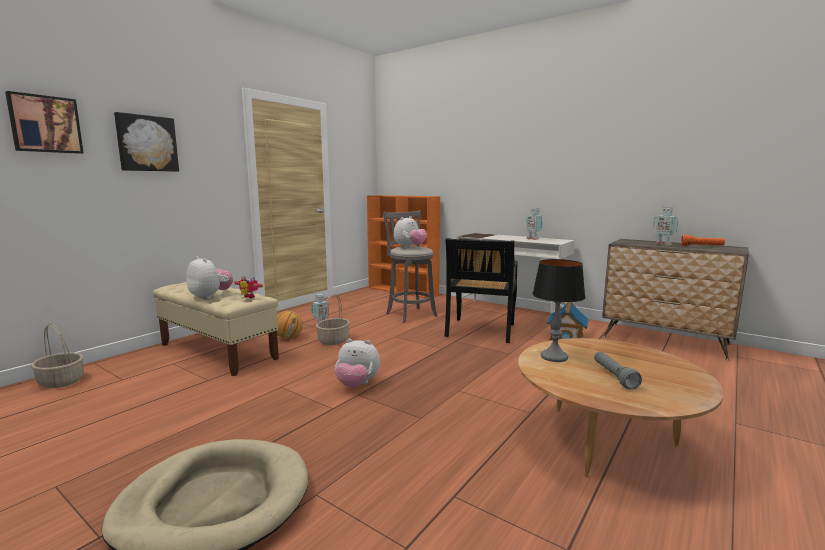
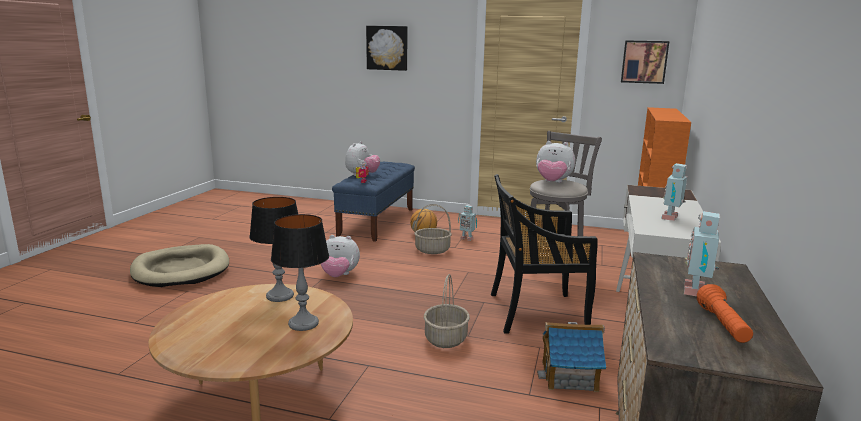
camera: 70 degrees right, 5 degrees up
picture [5,91,84,154] -> picture moved to [621,40,669,84]
basket [31,324,84,388] -> basket moved to [424,274,470,348]
beige bench [153,282,279,376] -> blue bench [332,162,415,242]
plush toy [335,339,380,388] -> plush toy turned 75 degrees counterclockwise [321,235,360,277]
grey flashlight [594,351,642,389] -> none
none -> table lamp [271,214,329,331]

